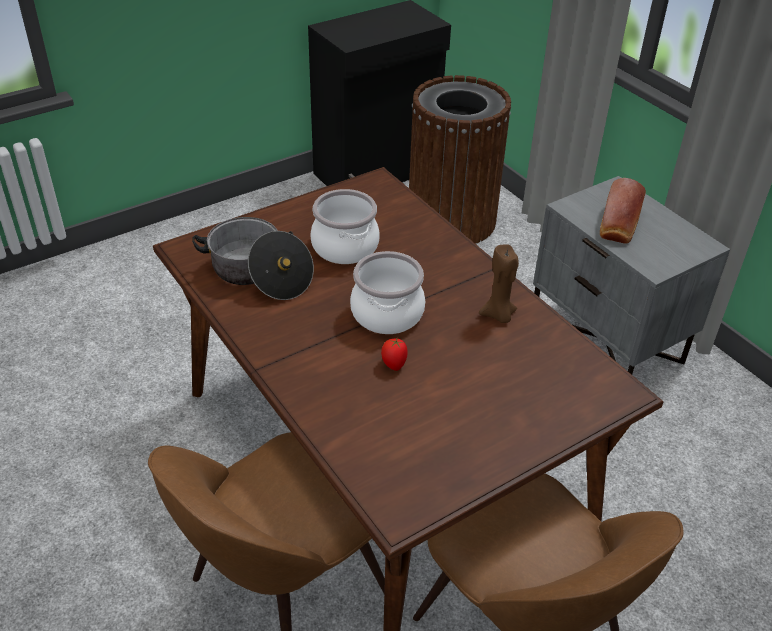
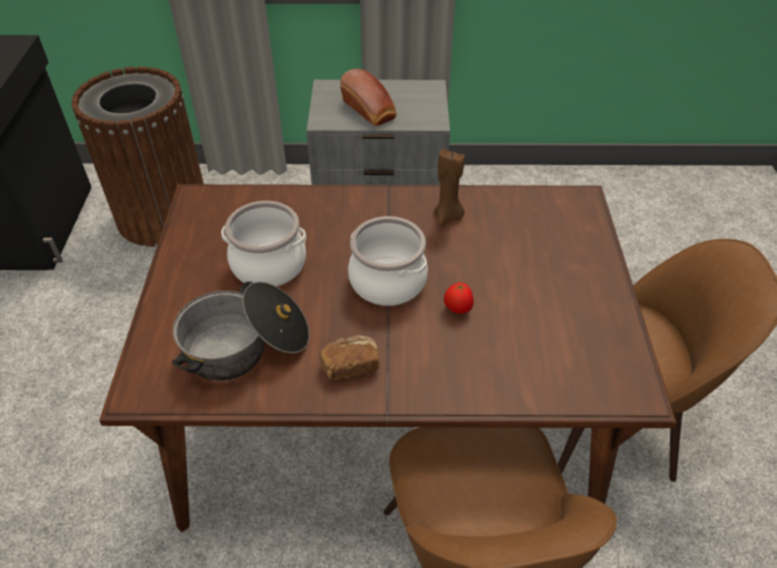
camera: 55 degrees left, 5 degrees up
none -> bread [320,335,379,380]

